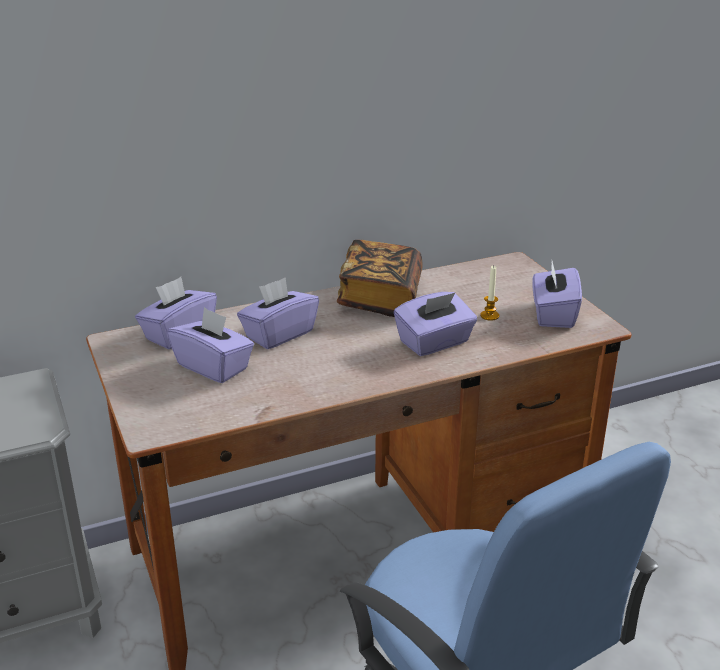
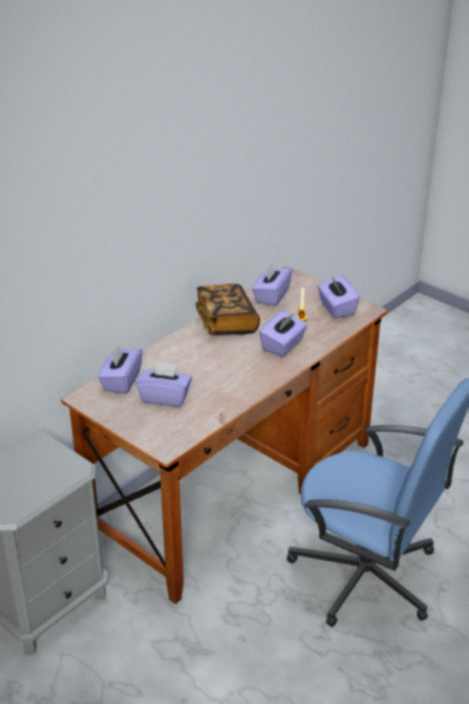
camera: 25 degrees left, 5 degrees up
purple tissue box [237,278,319,349] -> purple tissue box moved to [252,262,292,306]

